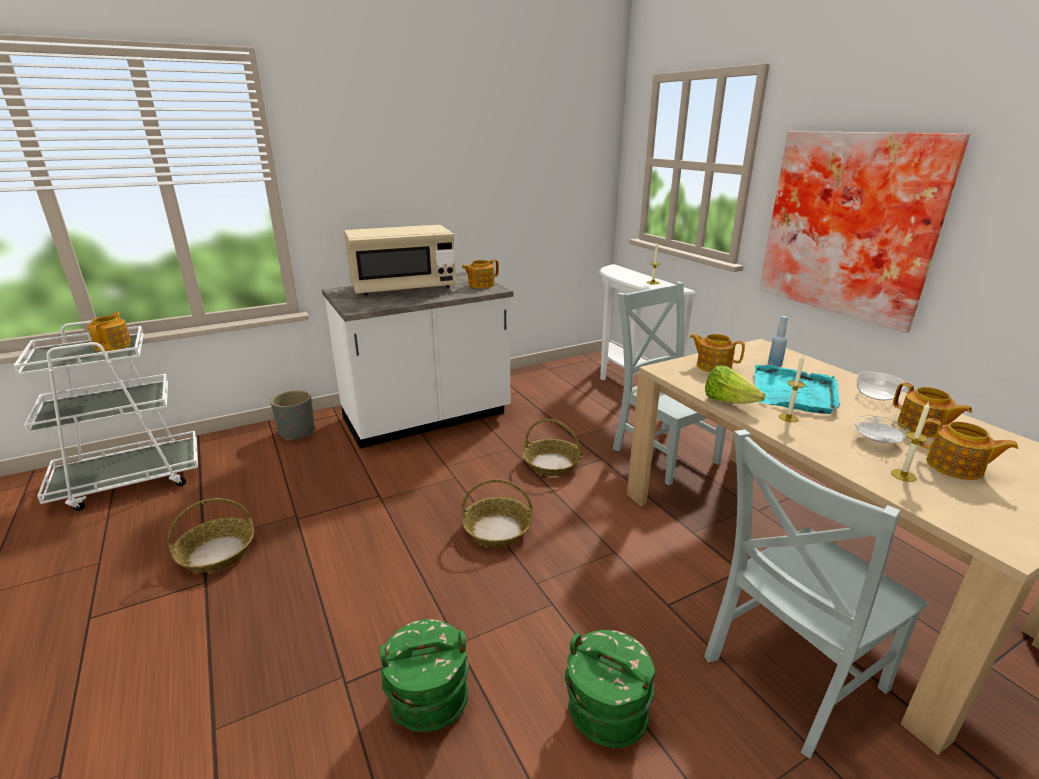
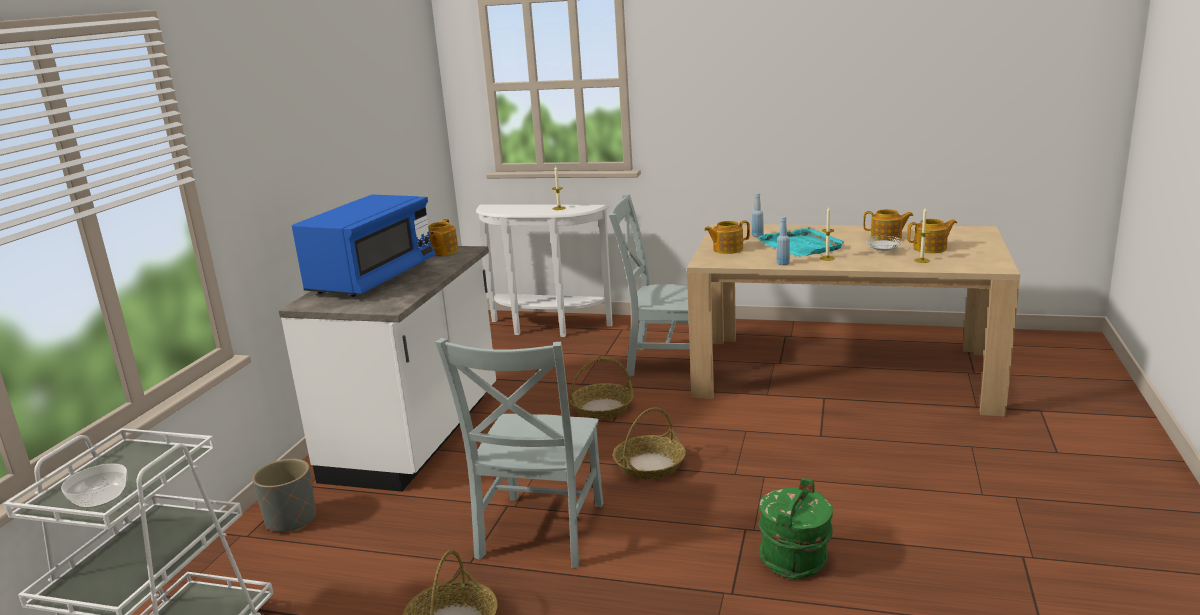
camera: 45 degrees left, 5 degrees down
teapot [87,312,132,351] -> none
beige microwave [344,225,457,295] -> blue microwave [292,195,435,297]
green bucket [565,630,656,748] -> none
grey chair [704,430,929,758] -> grey chair moved to [435,338,603,568]
lettuce [705,366,766,404] -> blue bottle [777,216,790,265]
picture [759,131,970,333] -> none
bowl [857,372,905,400] -> bowl moved to [61,464,127,508]

